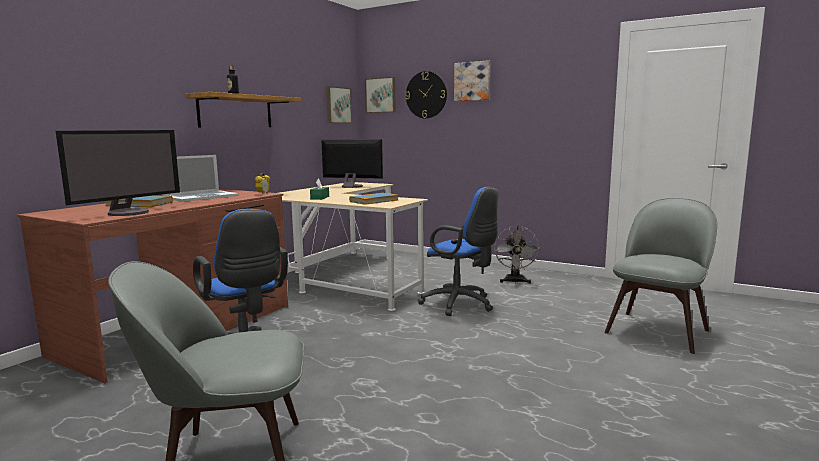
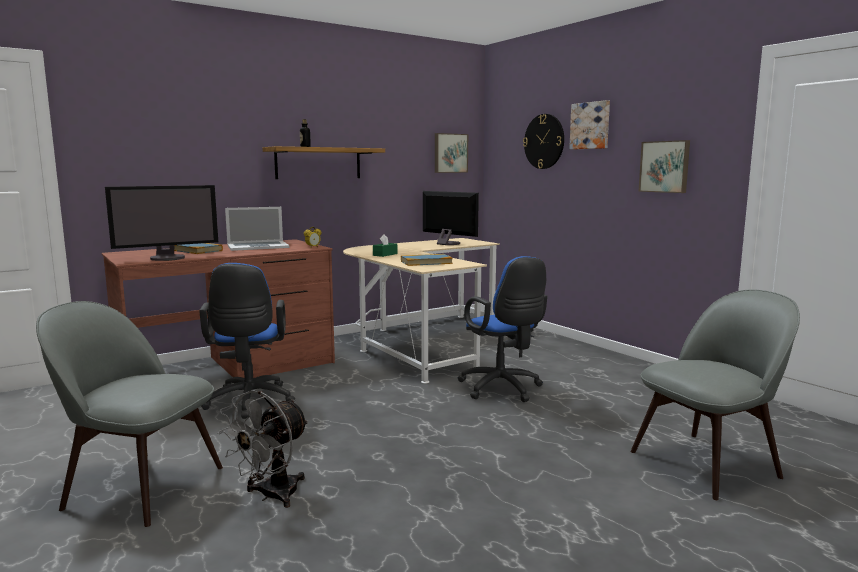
camera: 25 degrees right, 0 degrees up
picture [365,77,396,113] -> picture moved to [638,140,690,193]
grey fan [494,226,539,284] -> grey fan moved to [218,390,309,508]

